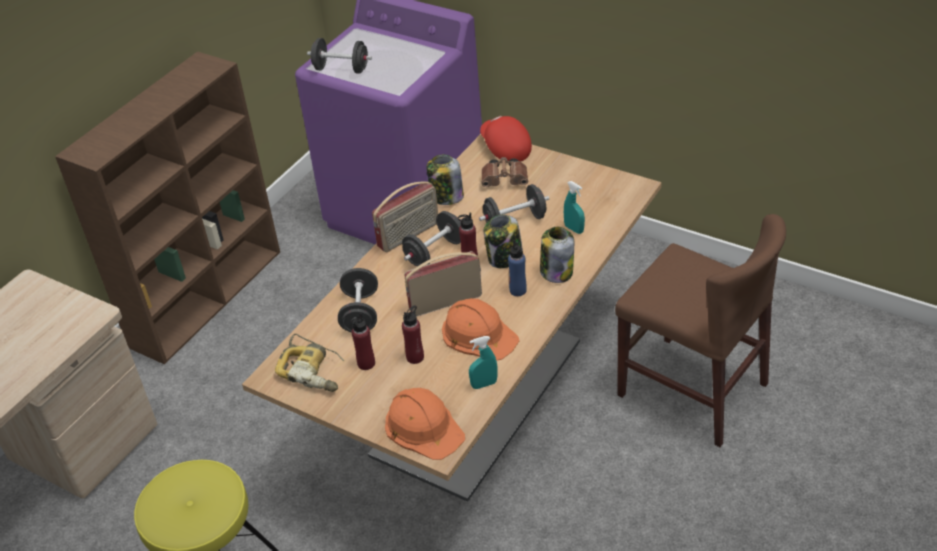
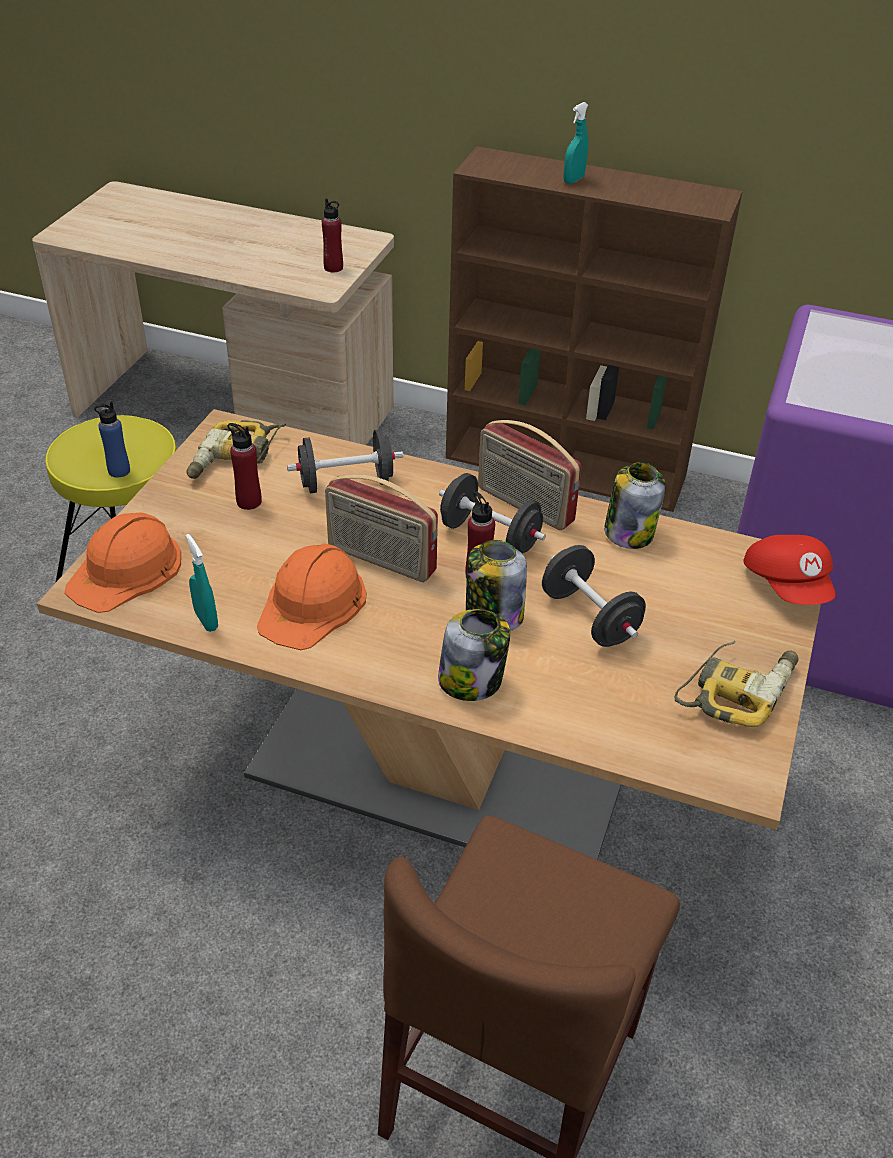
camera: 75 degrees right, 0 degrees up
black dumbbell [307,38,372,74] -> none
red bottle [402,305,424,364] -> red bottle moved to [322,198,343,272]
radio [404,251,482,317] -> radio turned 150 degrees clockwise [325,474,438,582]
red cap [480,116,532,162] -> red cap turned 120 degrees clockwise [744,535,836,605]
brown binoculars [481,157,528,187] -> none
blue bottle [508,240,527,296] -> blue bottle moved to [94,401,130,478]
turquoise spray bottle [564,181,585,234] -> turquoise spray bottle moved to [564,102,588,184]
none -> power drill [675,641,798,727]

